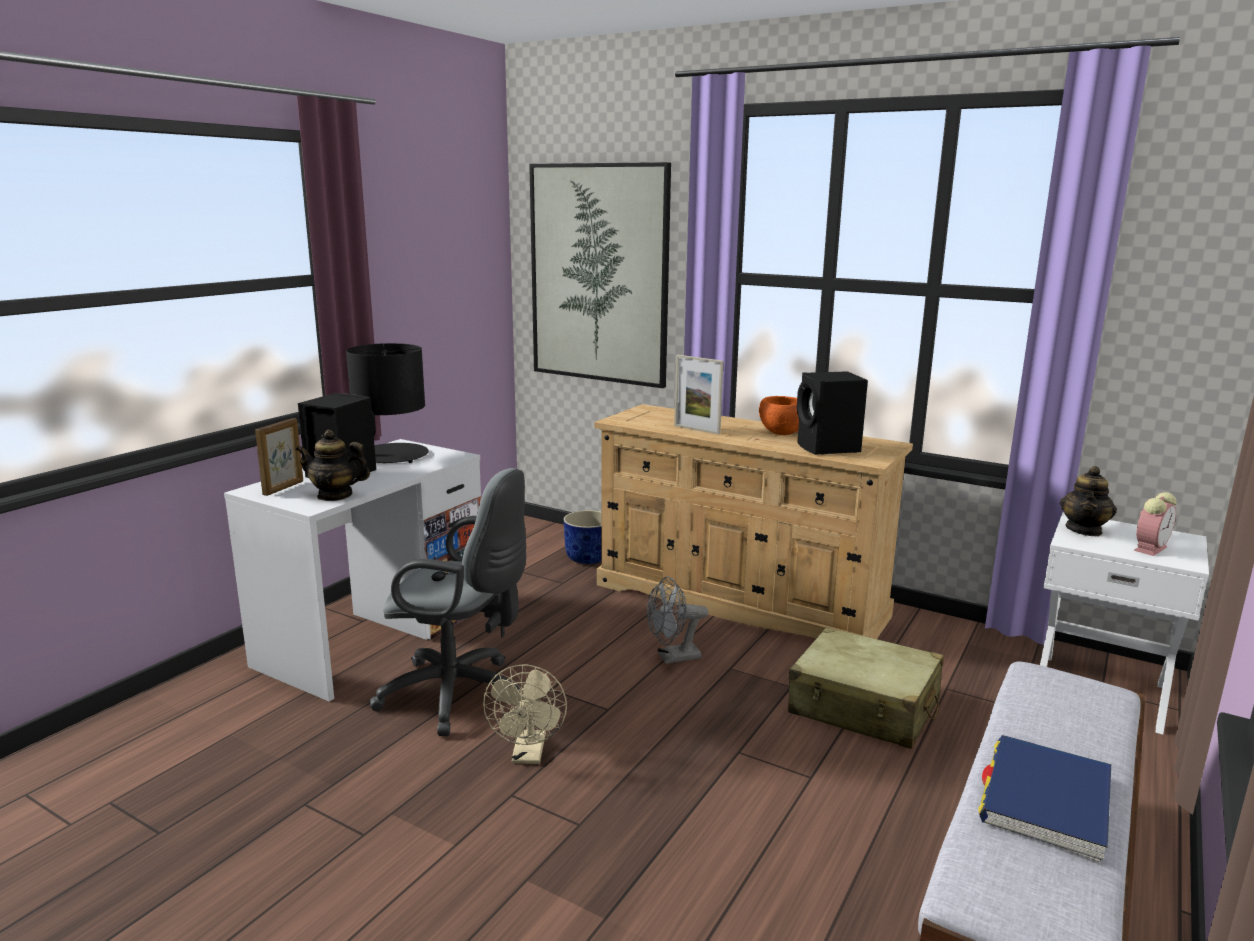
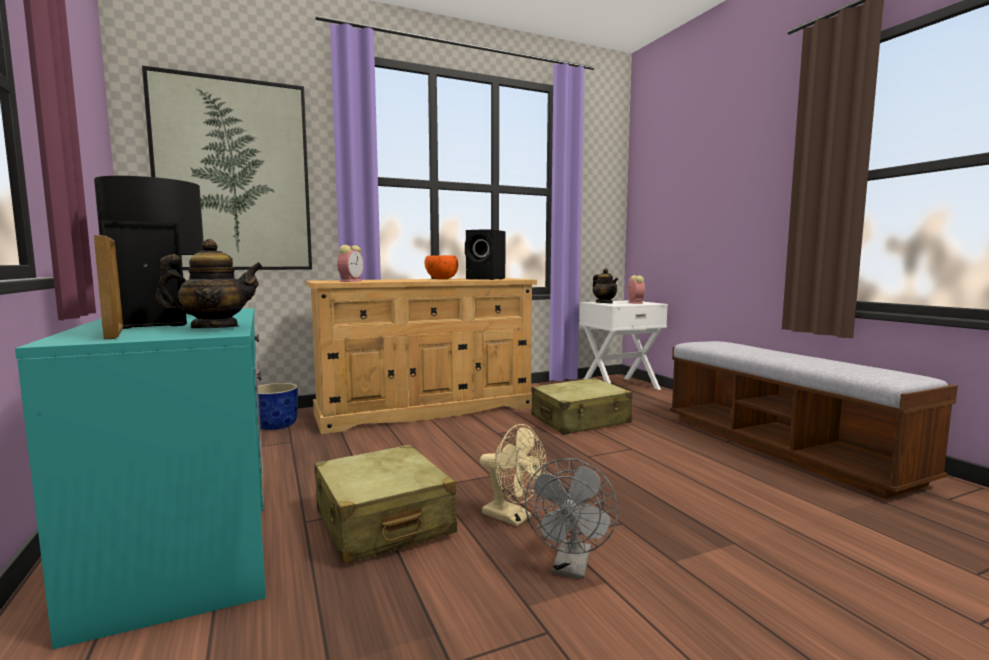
camera: 55 degrees left, 10 degrees down
white desk [224,439,481,701] -> turquoise desk [15,308,266,649]
teapot [295,430,370,501] -> teapot turned 150 degrees counterclockwise [155,239,263,328]
grey office chair [369,468,527,736] -> beige suitcase [314,444,457,564]
grey fan [647,576,708,664] -> grey fan moved to [525,458,618,579]
picture frame [674,355,723,435] -> none
blue book [978,735,1111,863] -> none
none -> alarm clock [337,245,364,282]

